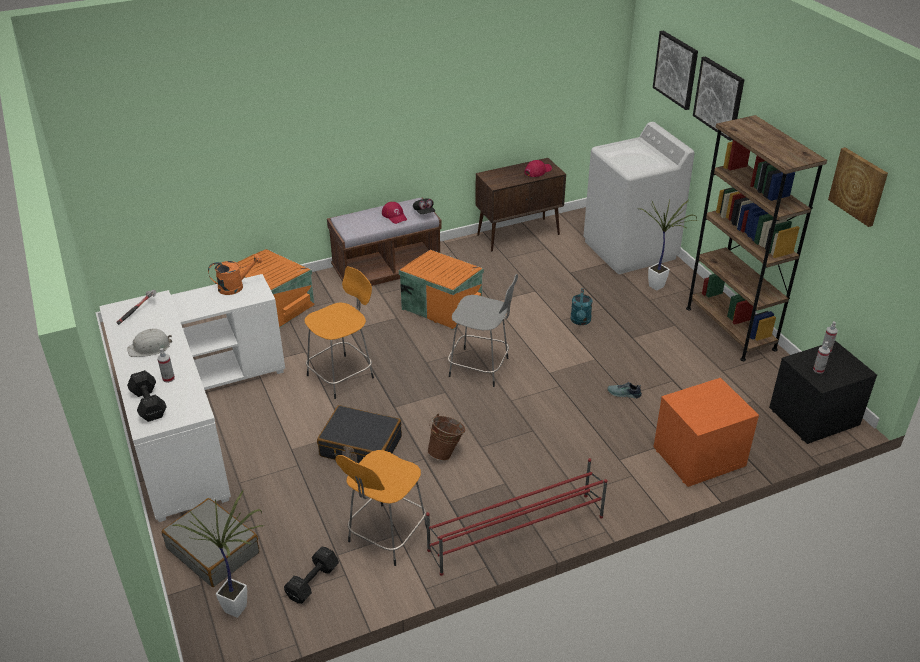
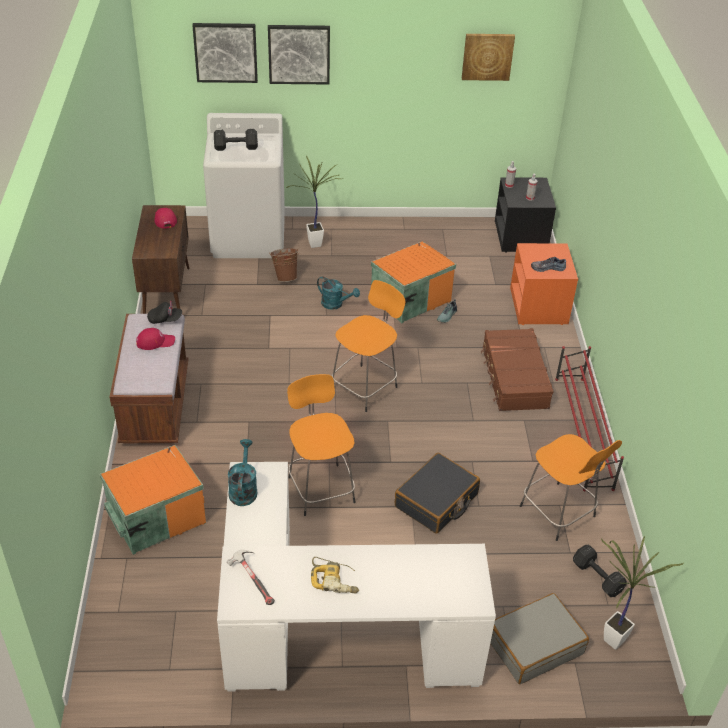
camera: 70 degrees left, 5 degrees up
white hard hat [127,329,172,357] -> power drill [311,557,359,593]
black dumbbell [127,370,167,422] -> black dumbbell moved to [214,129,258,151]
spray bottle [157,348,175,383] -> none
orange watering can [208,254,262,295] -> turquoise watering can [228,439,257,506]
orange storage box [399,250,484,330] -> orange storage box moved to [371,241,456,323]
brown bucket [427,414,465,461] -> brown bucket moved to [269,248,299,282]
grey stool [448,274,518,387] -> orange stool [331,280,405,412]
brown bookcase [686,115,827,361] -> none
none -> brown suitcase [481,328,554,411]
none -> shoe [531,257,566,272]

